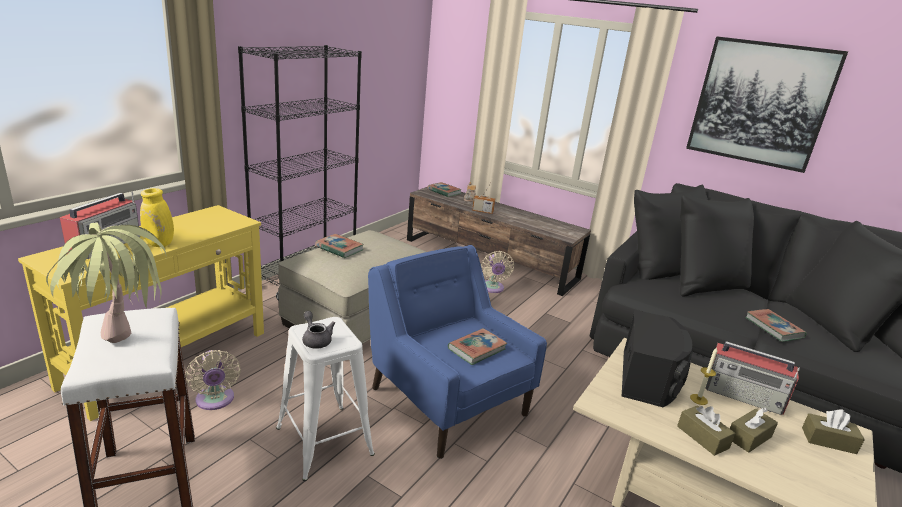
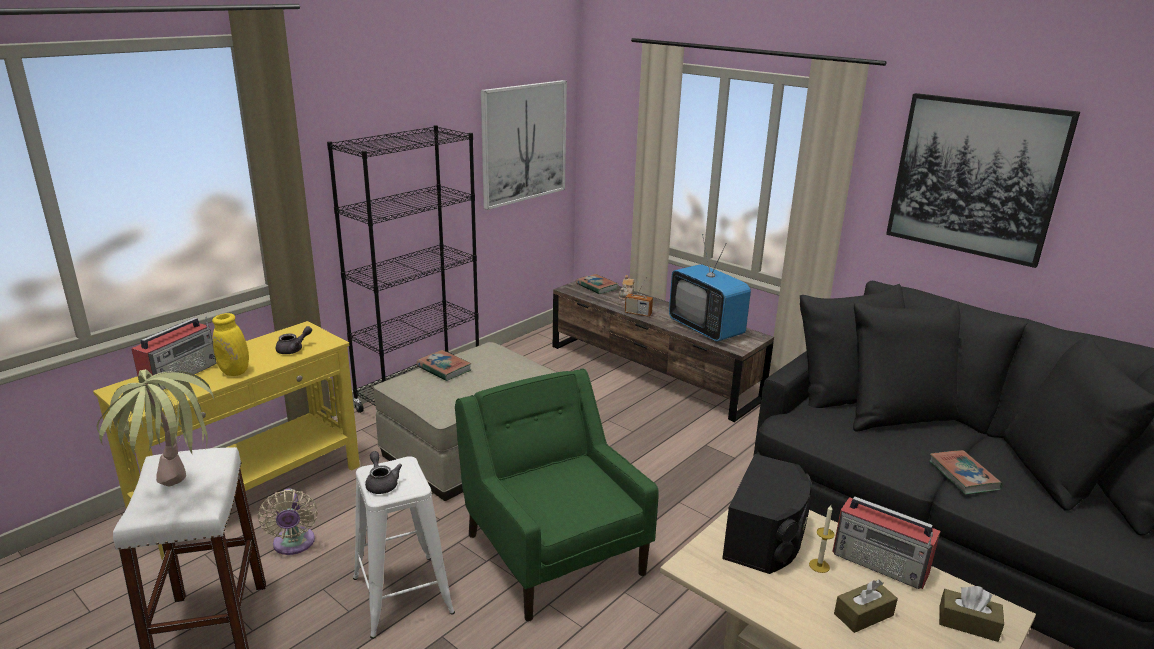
camera: 10 degrees right, 0 degrees up
blue armchair [368,245,547,459] -> green armchair [455,368,659,622]
book [448,328,507,365] -> none
beige fan [481,251,514,293] -> none
brown tissue box [677,405,736,456] -> none
none -> grey teapot [276,326,312,354]
none -> picture [481,80,567,210]
none -> television [669,234,751,341]

